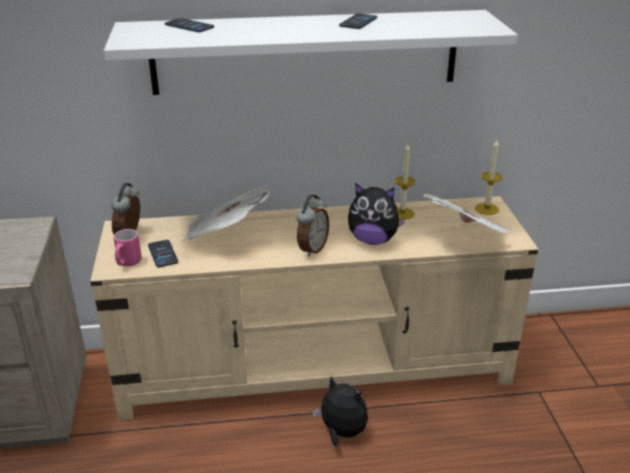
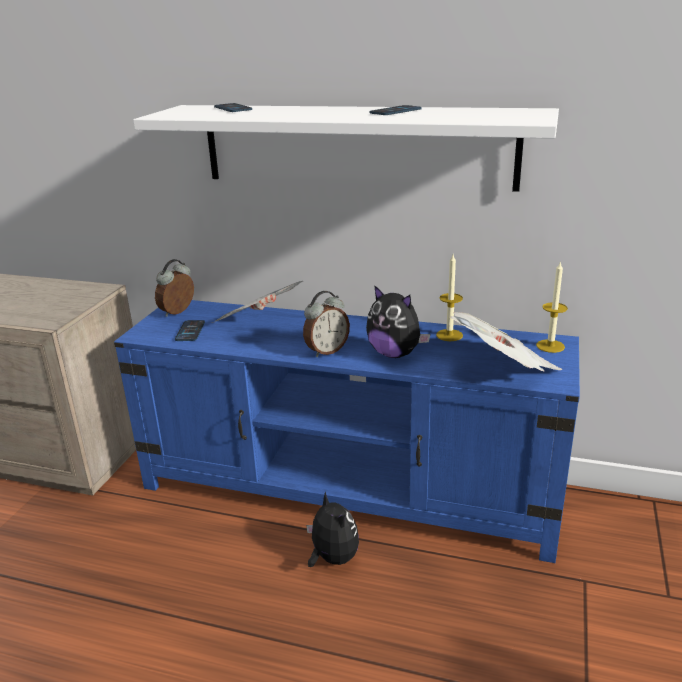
camera: 25 degrees right, 5 degrees down
beige tv stand [90,196,539,420] -> blue tv stand [114,300,580,563]
pink mug [113,229,142,266] -> none

